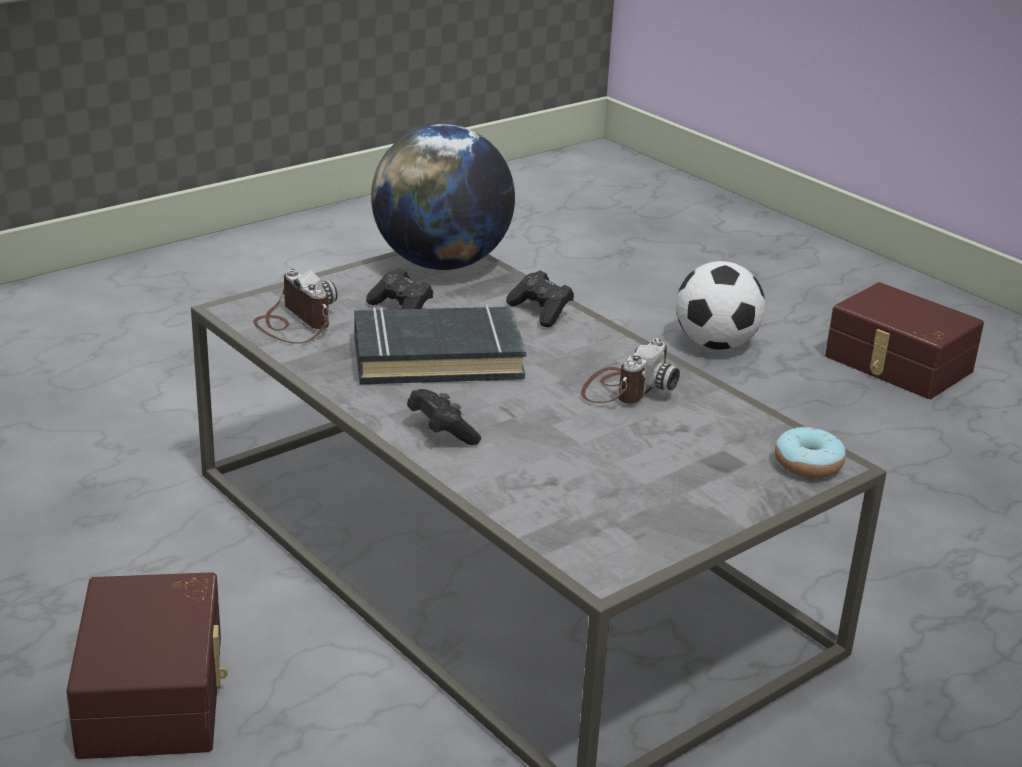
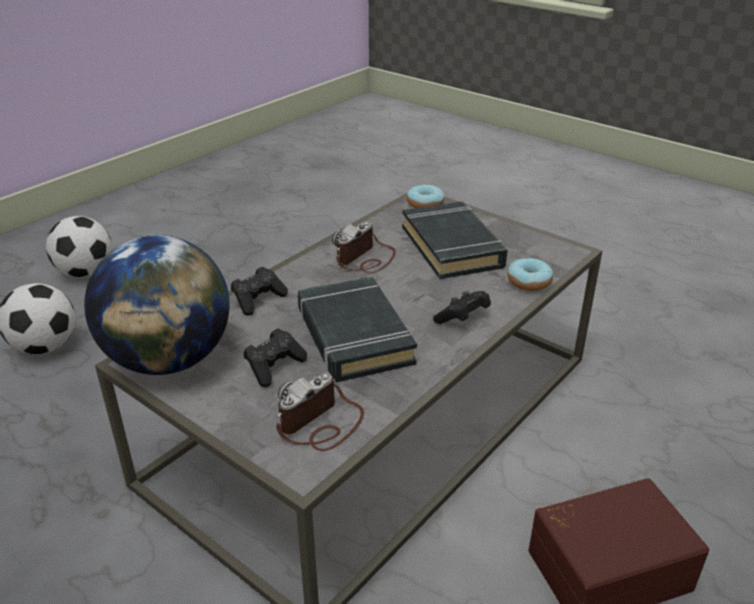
camera: 100 degrees left, 5 degrees up
camera [581,338,680,404] -> camera turned 75 degrees counterclockwise [332,222,396,273]
brown storage box [825,282,984,399] -> football [46,216,112,278]
none -> black book [402,202,508,279]
none -> donut [508,258,553,291]

